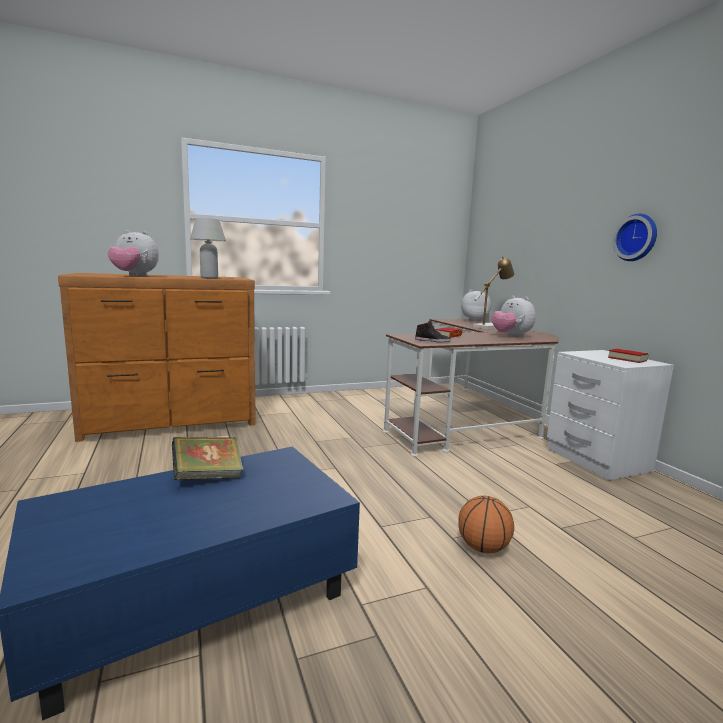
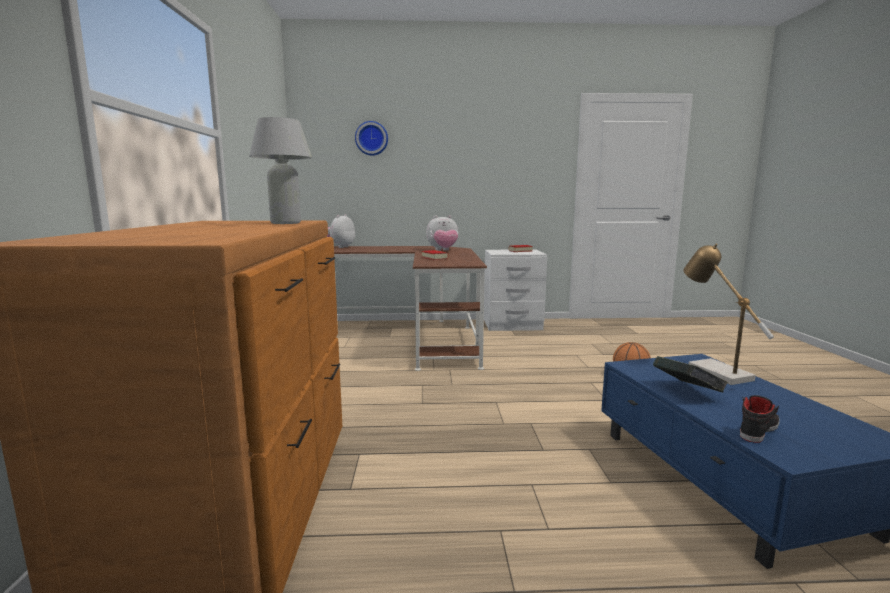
camera: 70 degrees left, 0 degrees up
plush toy [108,230,159,276] -> none
black shoe [415,320,451,342] -> black shoe moved to [740,395,780,443]
table lamp [473,256,514,330] -> table lamp moved to [683,243,774,385]
wall clock [613,214,657,261] -> wall clock moved to [355,121,388,156]

